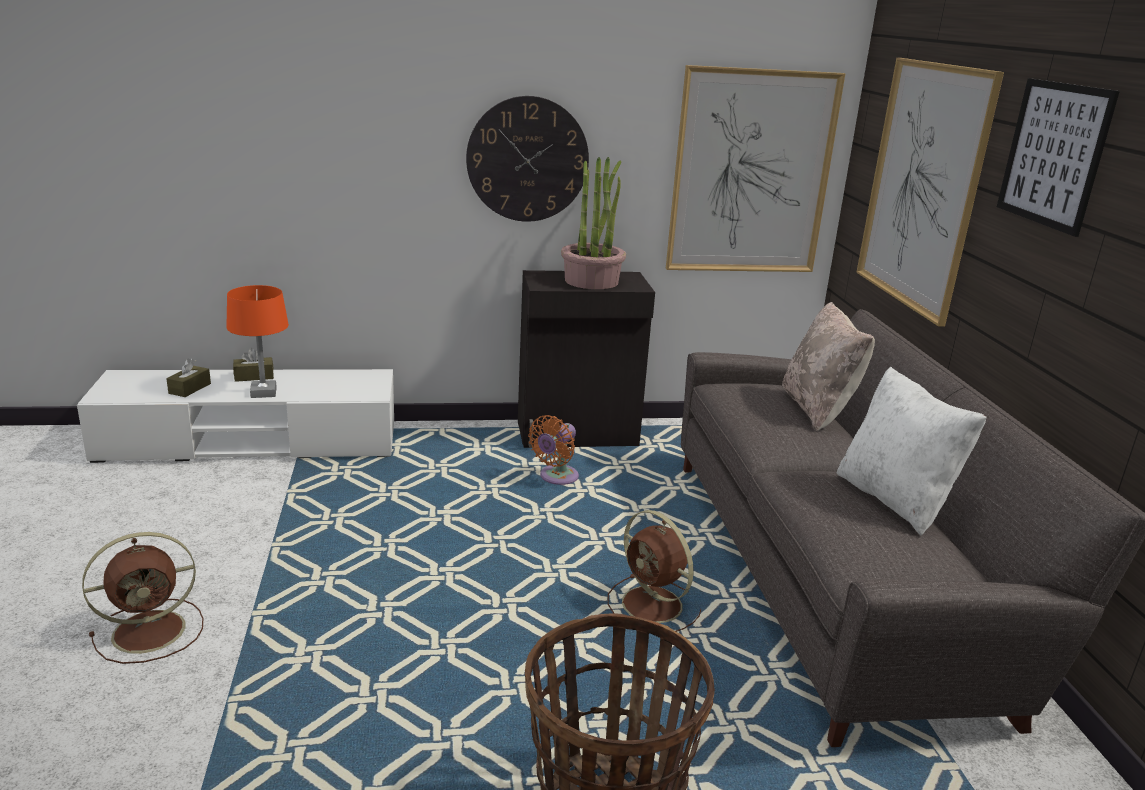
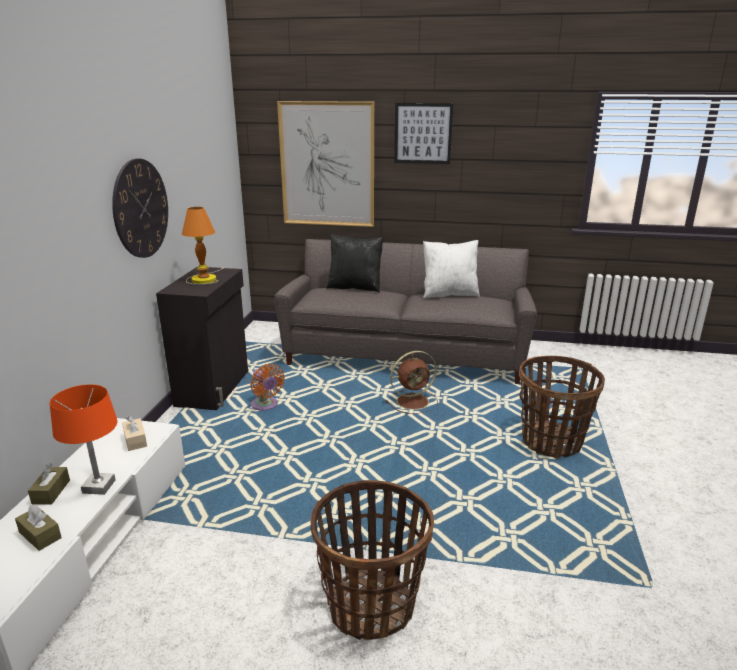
camera: 70 degrees left, 0 degrees up
brown fan [82,532,203,664] -> basket [310,480,434,640]
potted plant [561,157,626,289] -> table lamp [182,206,224,284]
picture [666,65,846,272] -> none
beige pillow [782,302,875,431] -> black pillow [327,234,384,293]
none -> beige tissue box [122,416,147,451]

